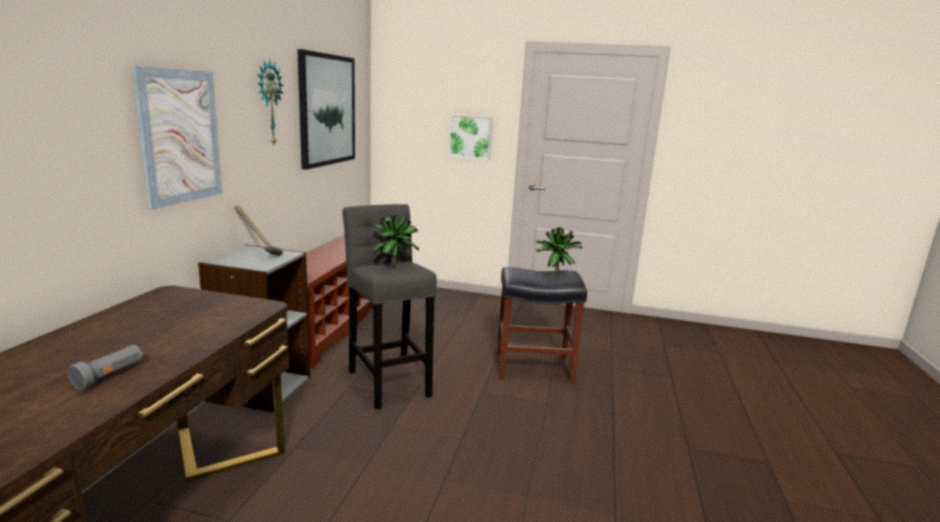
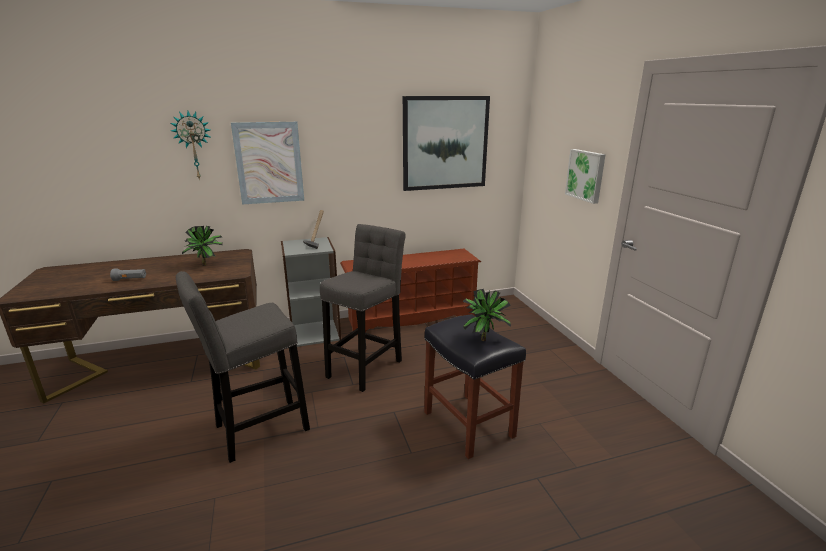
camera: 60 degrees right, 5 degrees up
wall clock [257,60,283,145] -> wall clock moved to [171,110,210,180]
potted plant [372,215,419,267] -> potted plant moved to [182,226,223,266]
none -> grey stool [176,271,310,463]

